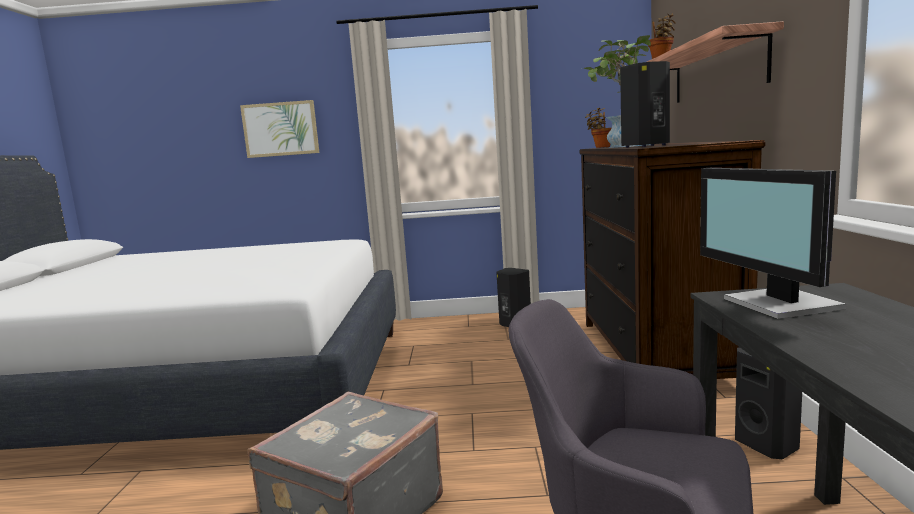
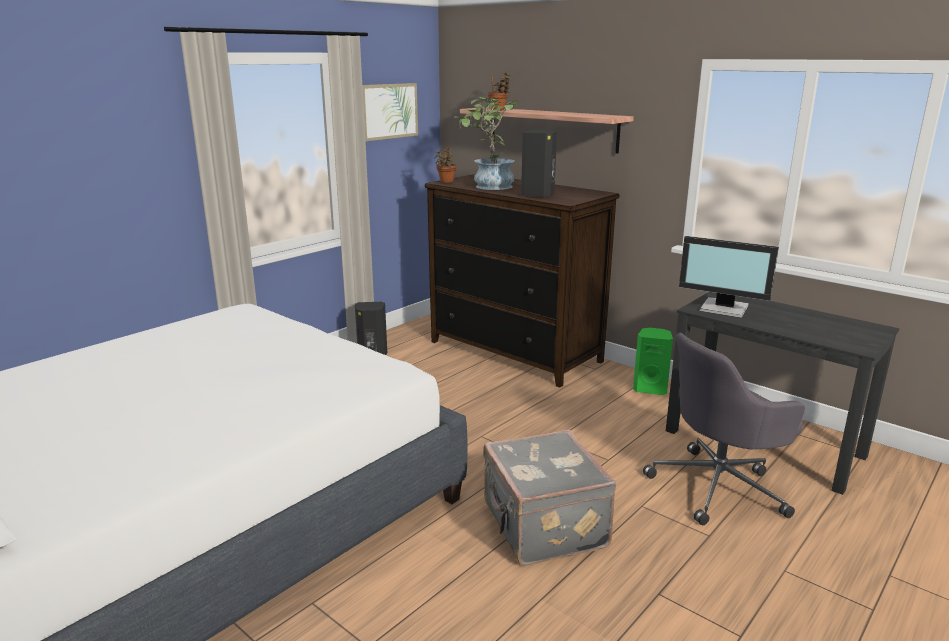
camera: 50 degrees left, 10 degrees up
picture [240,100,320,158] -> picture moved to [362,83,418,141]
black speaker [735,347,802,459] -> green speaker [633,328,673,395]

